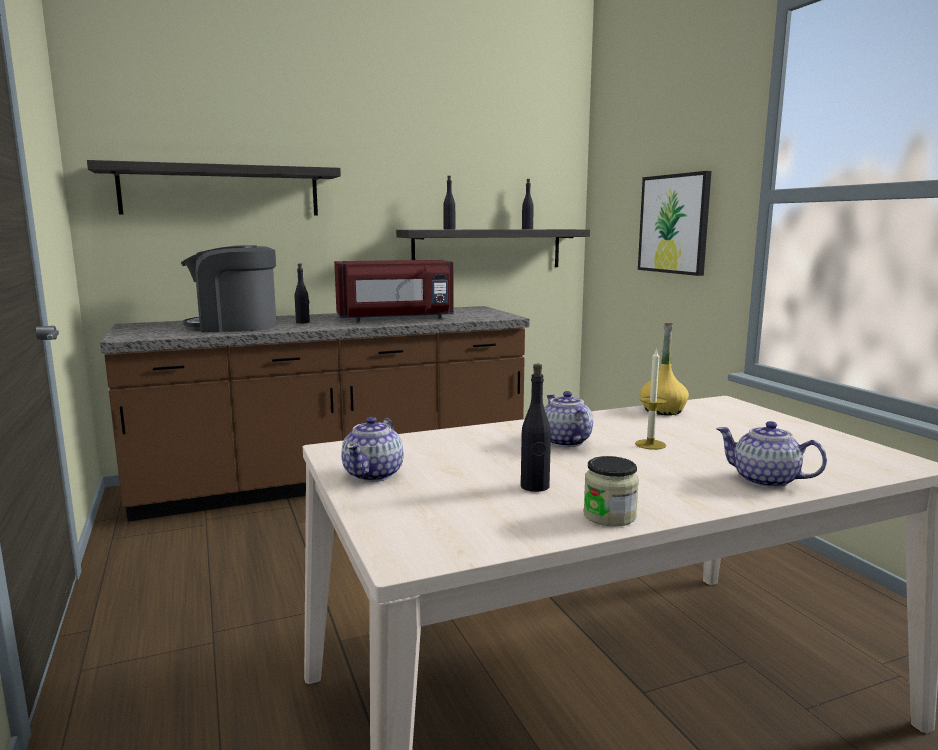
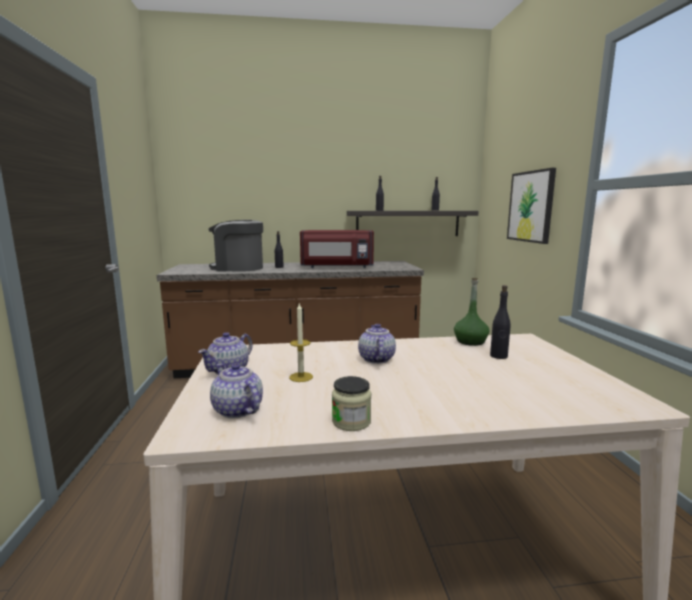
camera: 15 degrees right, 0 degrees up
shelf [87,160,341,215] -> none
black bottle [521,364,551,492] -> black bottle moved to [490,285,510,359]
candle [635,348,667,450] -> candle moved to [289,304,313,382]
yellow bottle [640,323,689,415] -> green bottle [454,278,489,346]
teapot [716,421,827,488] -> teapot moved to [210,363,263,419]

